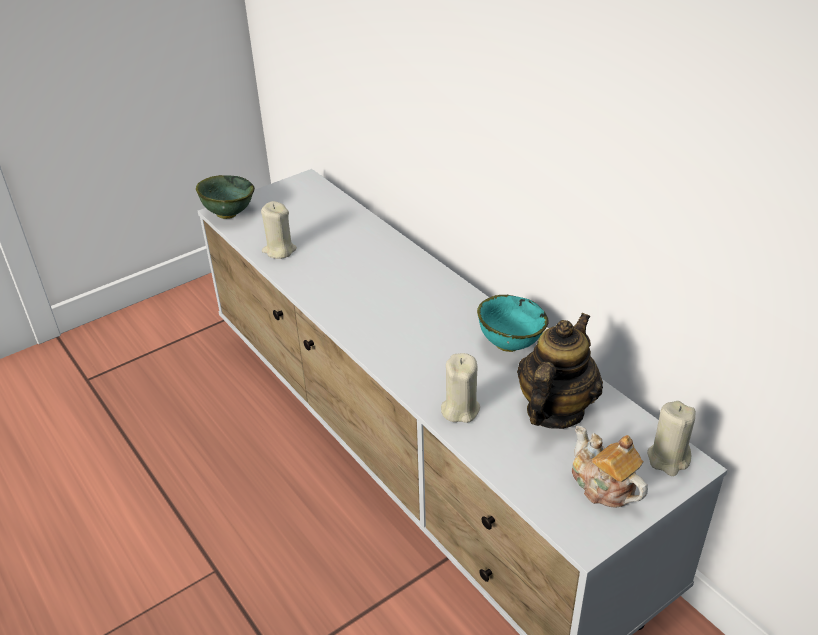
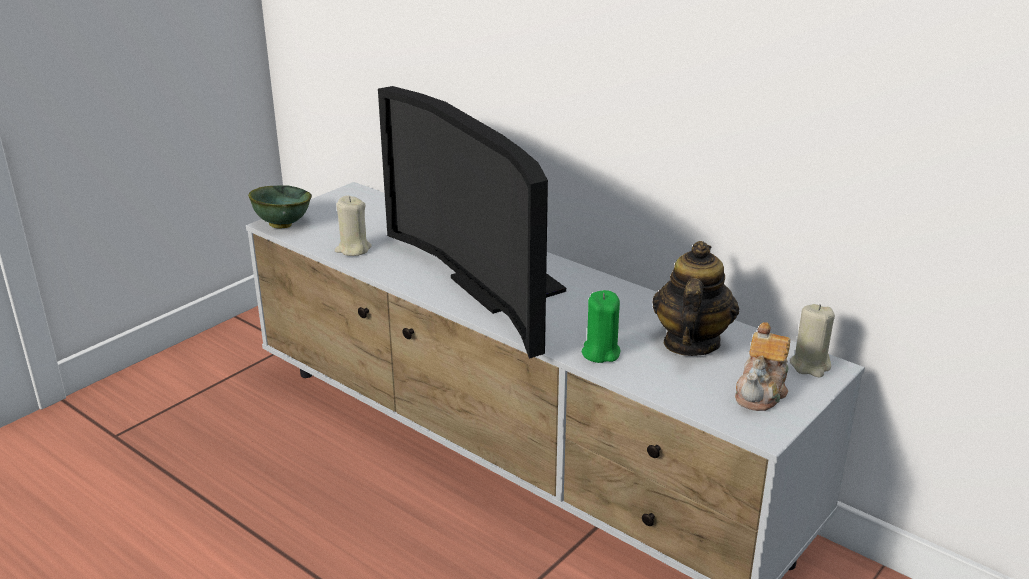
camera: 15 degrees left, 10 degrees down
beige candle [441,353,480,423] -> green candle [582,290,620,363]
turquoise bowl [477,295,549,352] -> none
teapot [572,426,648,508] -> teapot turned 105 degrees counterclockwise [735,322,790,411]
none -> television [378,86,566,359]

